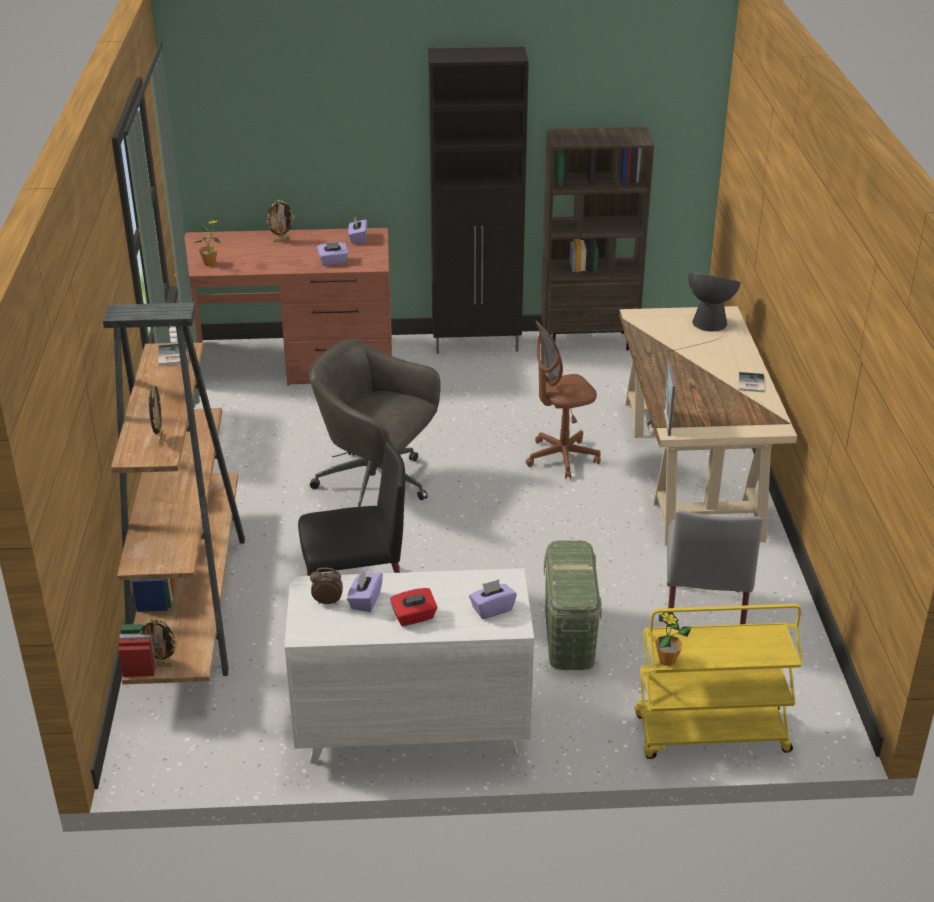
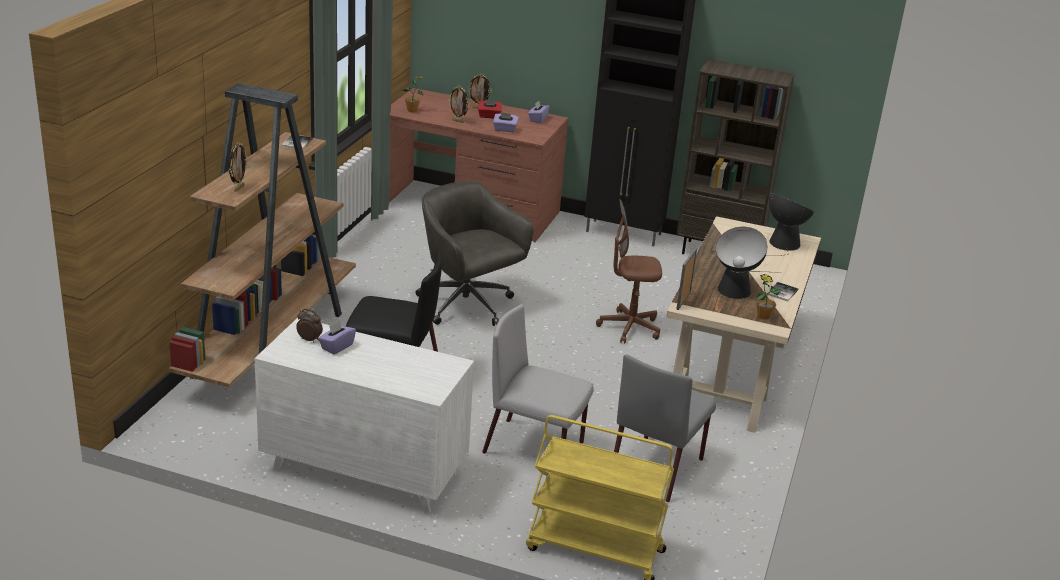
camera: 20 degrees right, 5 degrees down
picture frame [140,619,177,667] -> picture frame moved to [448,86,469,123]
red tissue box [390,588,437,626] -> red tissue box moved to [478,99,502,119]
purple tissue box [469,579,517,619] -> none
green storage box [544,540,602,670] -> grey chair [482,304,594,454]
potted plant [655,612,692,666] -> potted plant moved to [756,274,782,320]
none -> table lamp [716,227,783,299]

